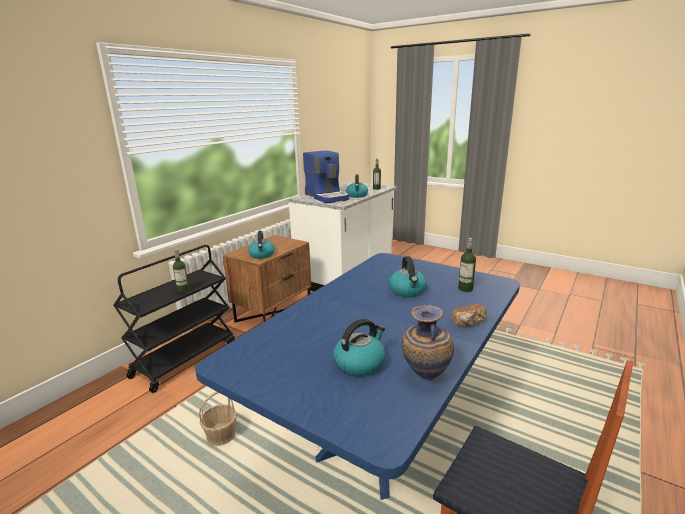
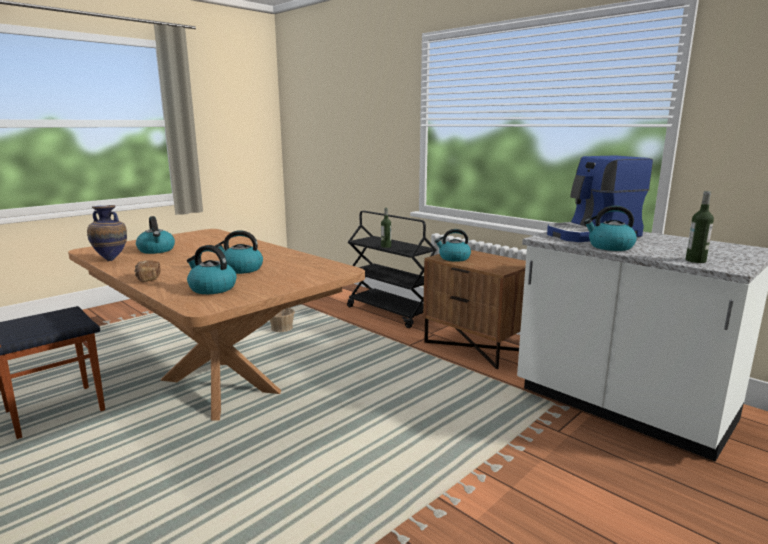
camera: 100 degrees right, 5 degrees down
blue dining table [195,253,520,500] -> brown dining table [68,229,365,420]
bottle [458,238,476,292] -> kettle [187,245,237,294]

